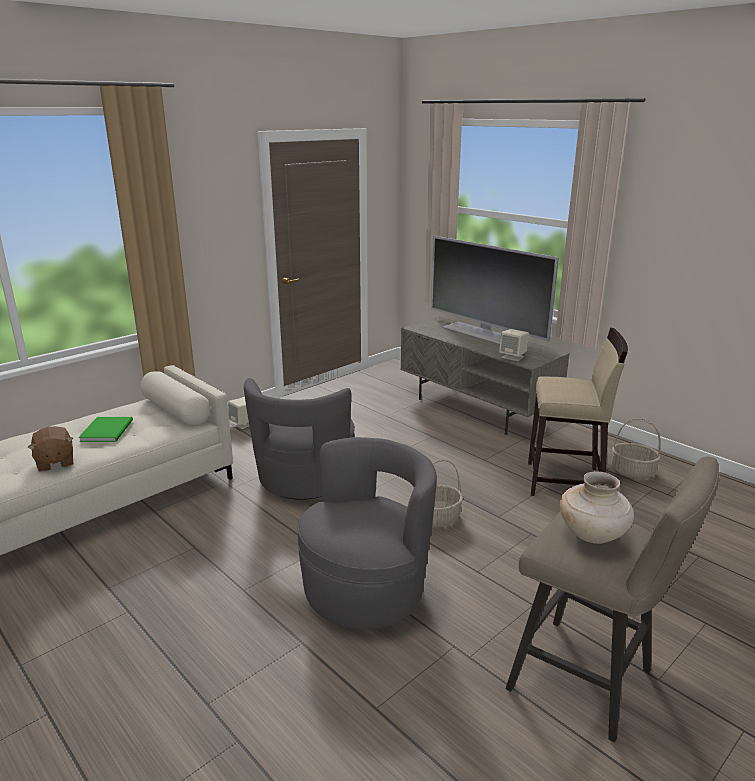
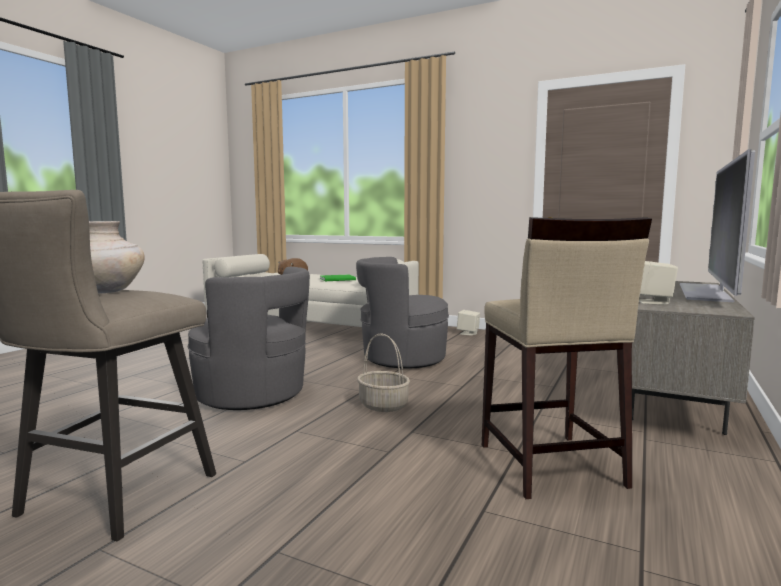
camera: 70 degrees right, 15 degrees down
basket [612,418,661,479] -> none

